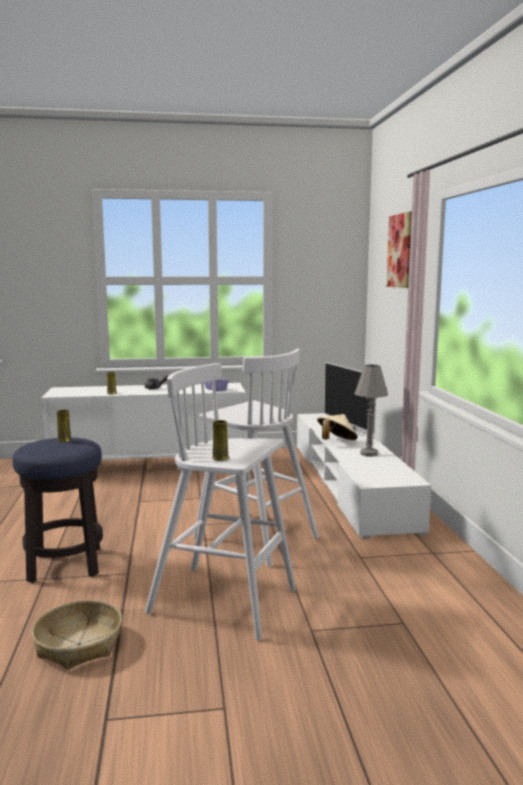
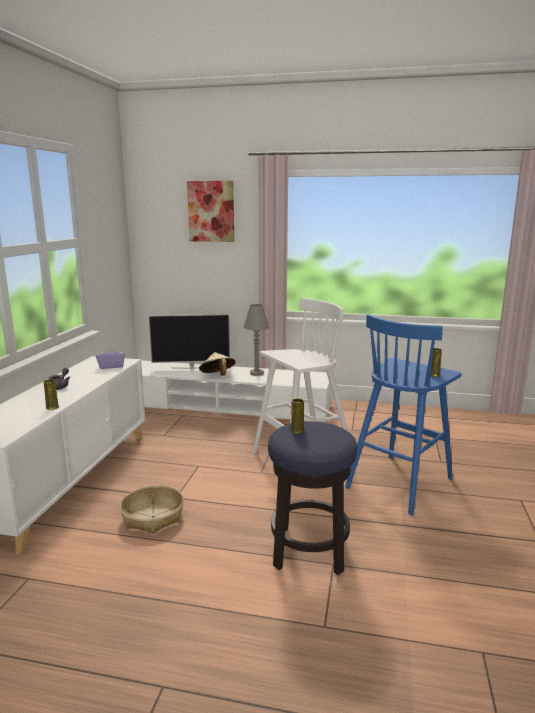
camera: 70 degrees left, 5 degrees up
basket [32,600,122,670] -> basket moved to [120,486,184,534]
white stool [145,363,296,641] -> blue stool [345,314,461,515]

